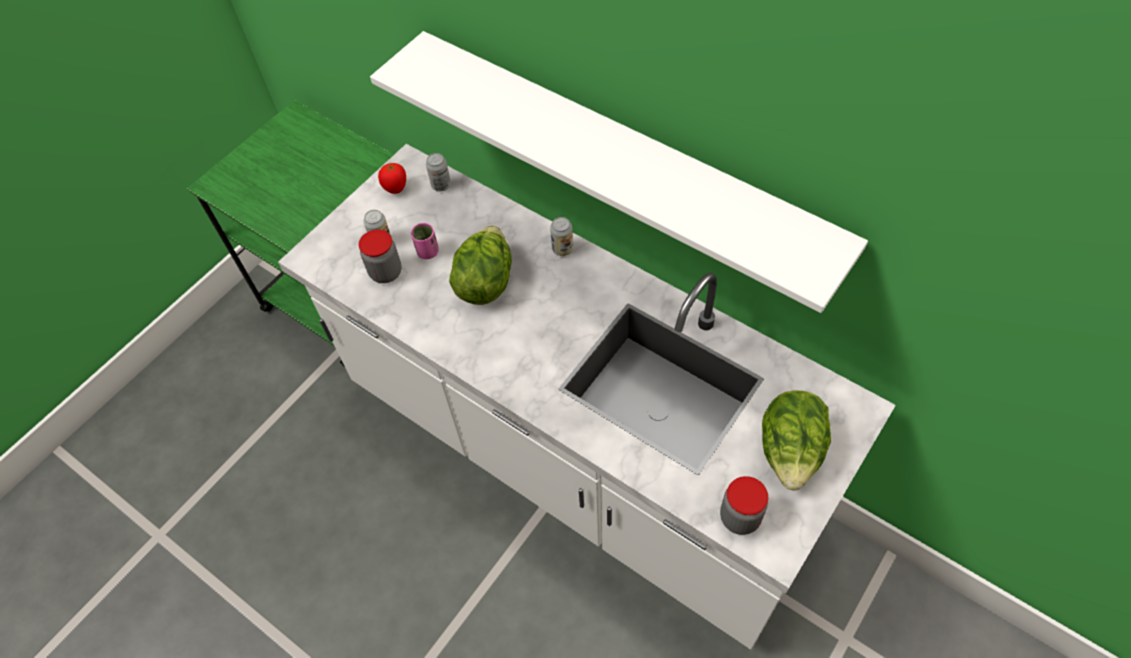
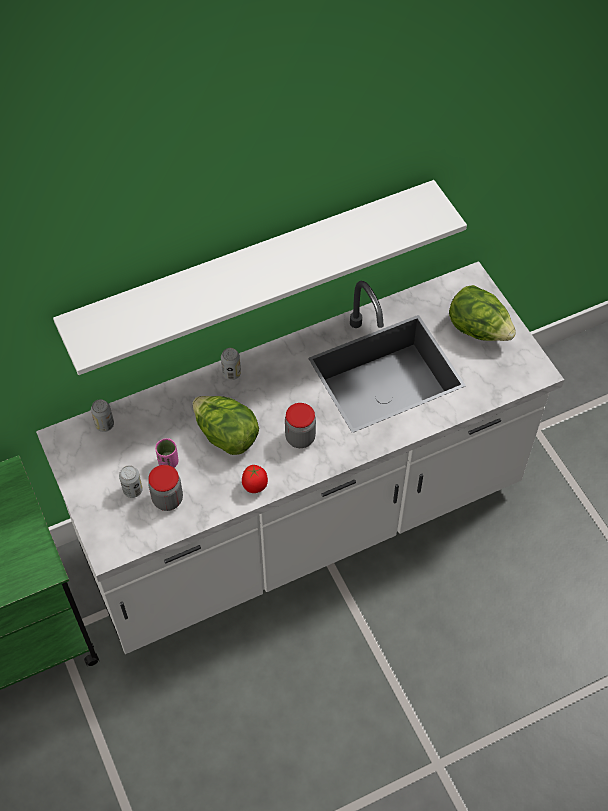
camera: 65 degrees left, 0 degrees up
tomato [378,163,406,194] -> tomato moved to [242,465,268,493]
jar [720,476,768,535] -> jar moved to [285,403,316,448]

